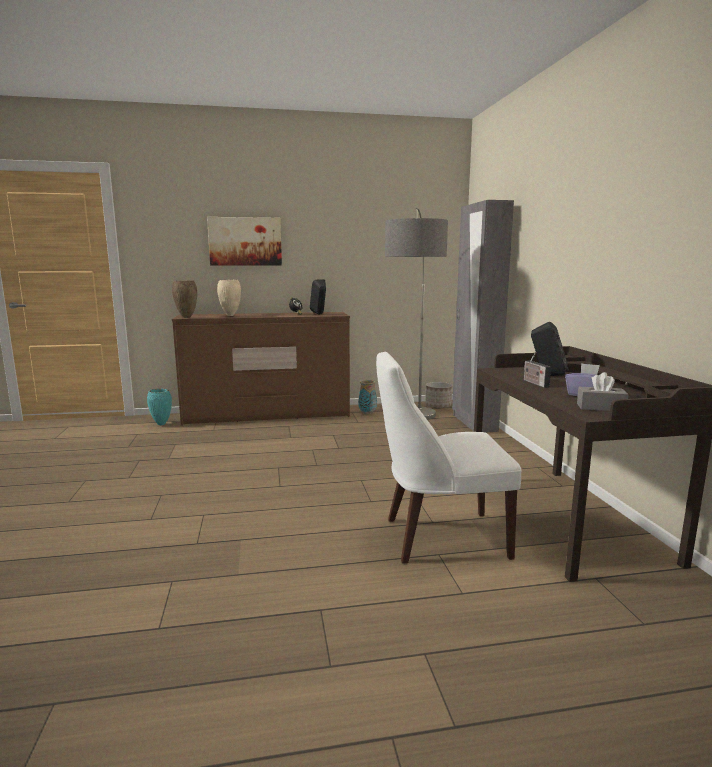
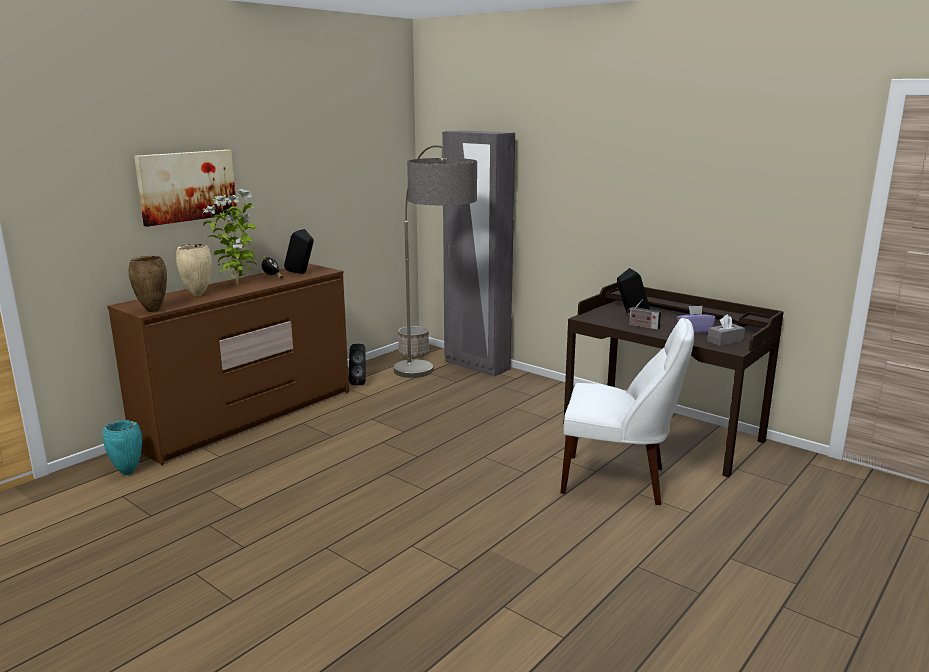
camera: 40 degrees left, 5 degrees up
vase [358,380,377,415] -> black speaker [349,344,366,385]
white chair [376,352,521,564] -> white chair turned 120 degrees counterclockwise [561,318,694,505]
none -> potted plant [202,189,257,285]

